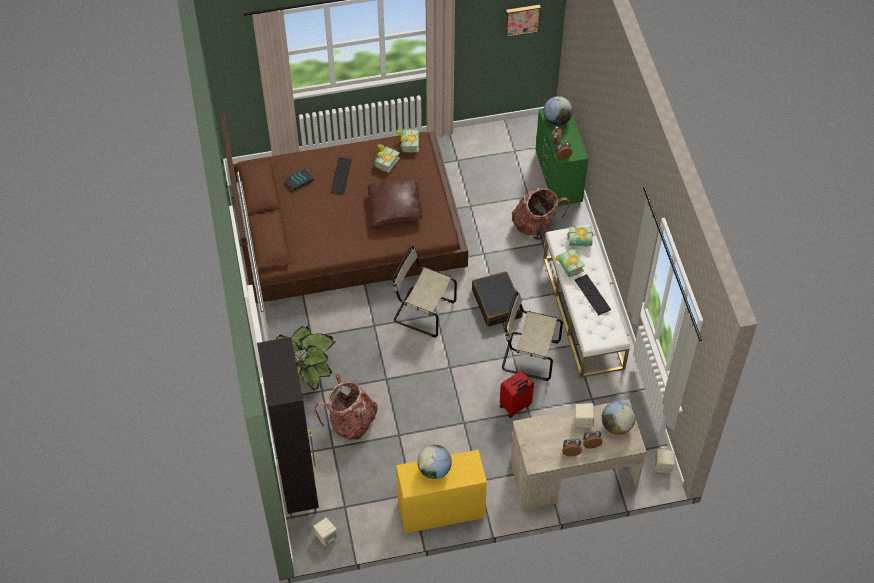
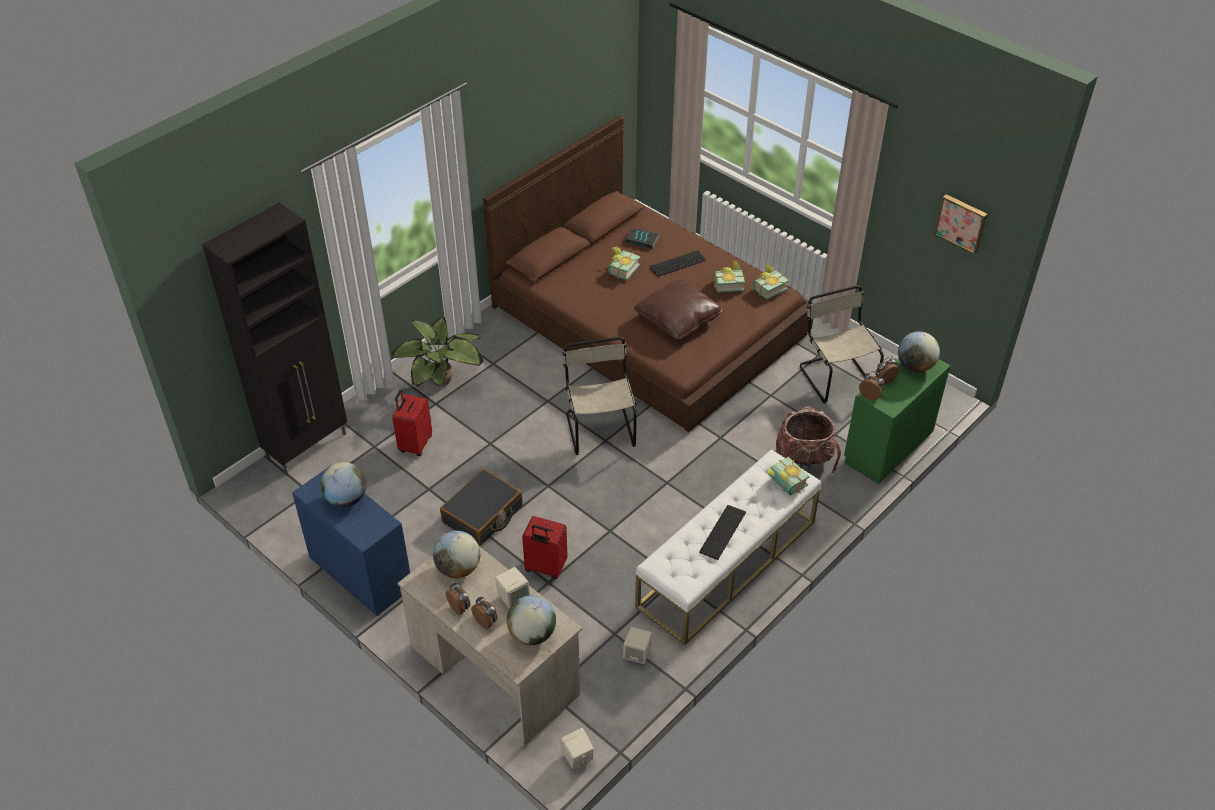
camera: 55 degrees right, 10 degrees down
beige speaker [313,518,338,546] -> beige speaker moved to [623,627,652,664]
backpack [315,374,378,440] -> red suitcase [392,389,432,456]
yellow dresser [396,450,487,533] -> blue dresser [292,466,410,616]
black suitcase [472,271,523,327] -> black suitcase moved to [440,469,523,546]
beige chair [502,291,563,381] -> beige chair moved to [800,285,884,403]
book [555,249,585,277] -> book moved to [608,247,640,280]
none -> globe [433,531,480,578]

